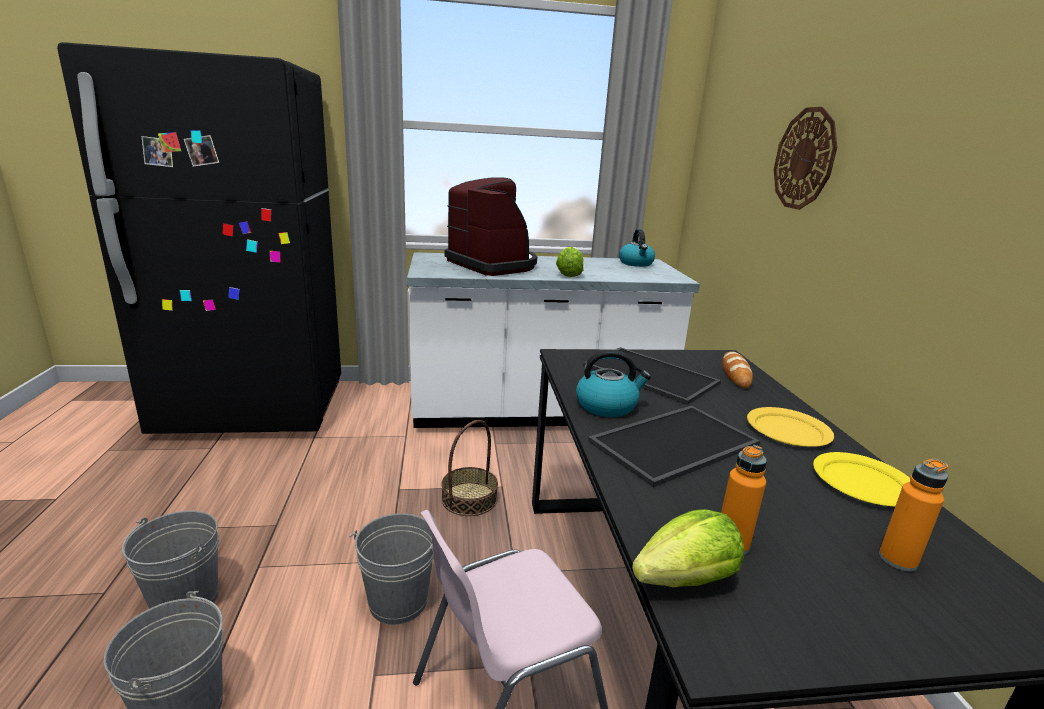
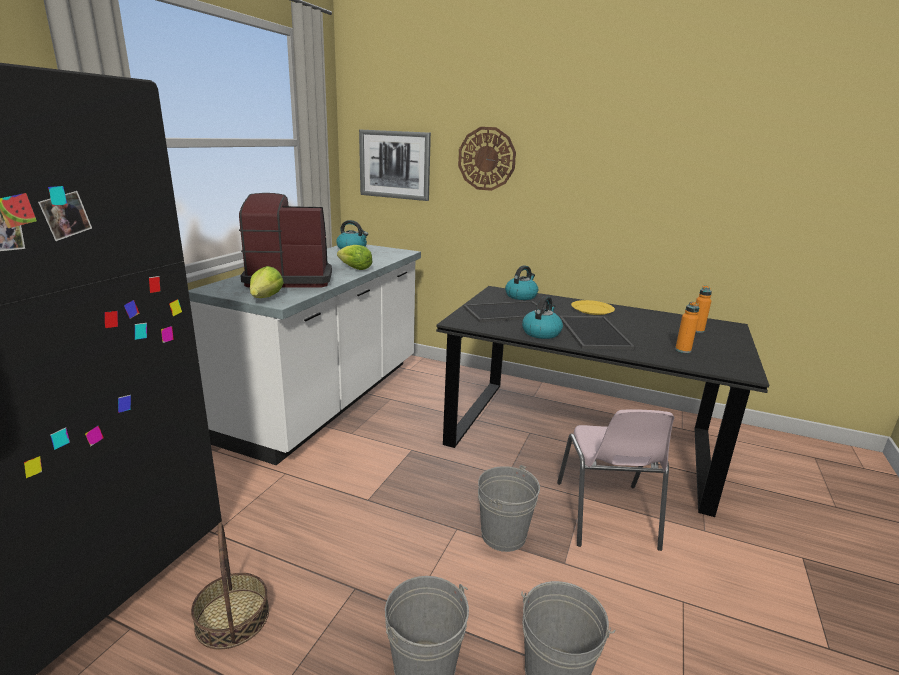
camera: 60 degrees left, 0 degrees up
basket [441,420,498,516] -> basket moved to [191,523,269,650]
lettuce [632,509,744,587] -> lettuce moved to [250,266,284,298]
bread [722,351,753,388] -> kettle [505,265,538,300]
yellow plate [813,452,910,506] -> none
none -> picture [359,129,431,201]

